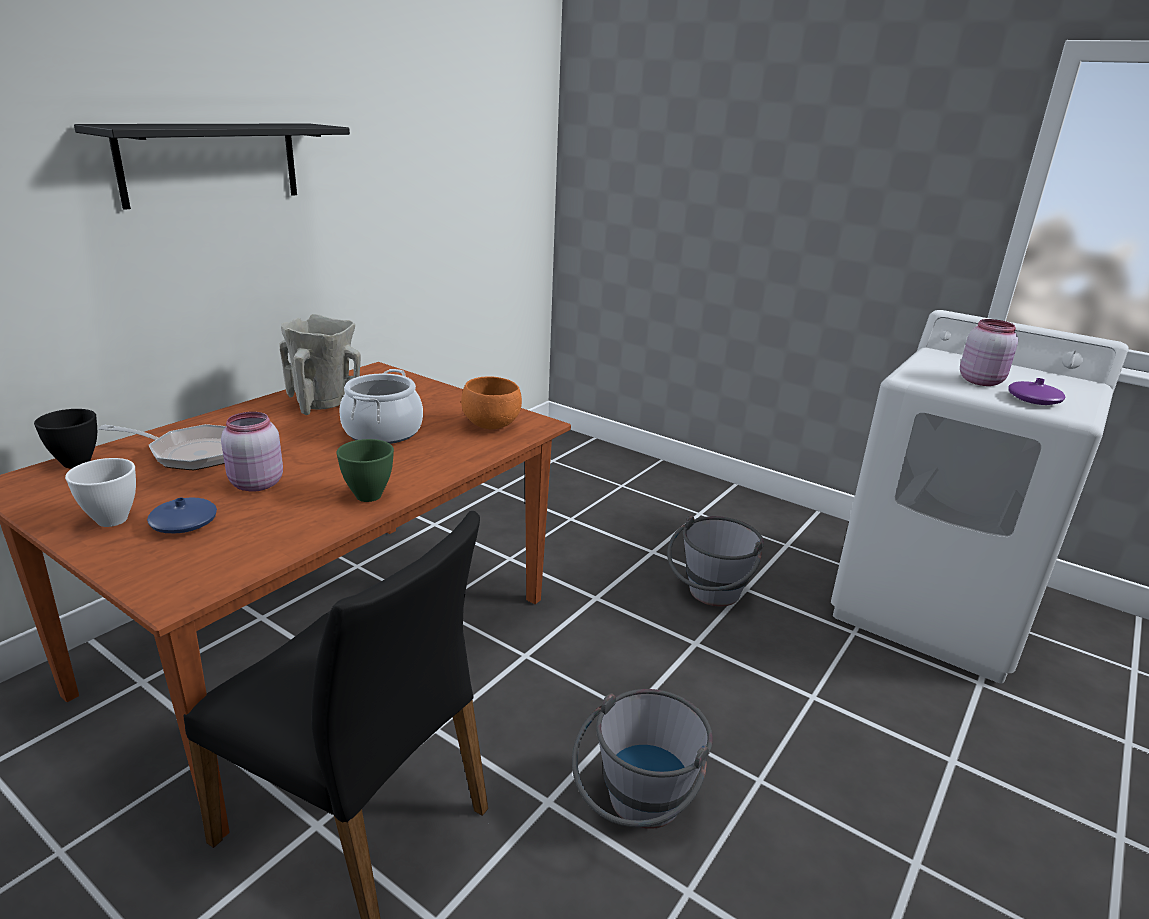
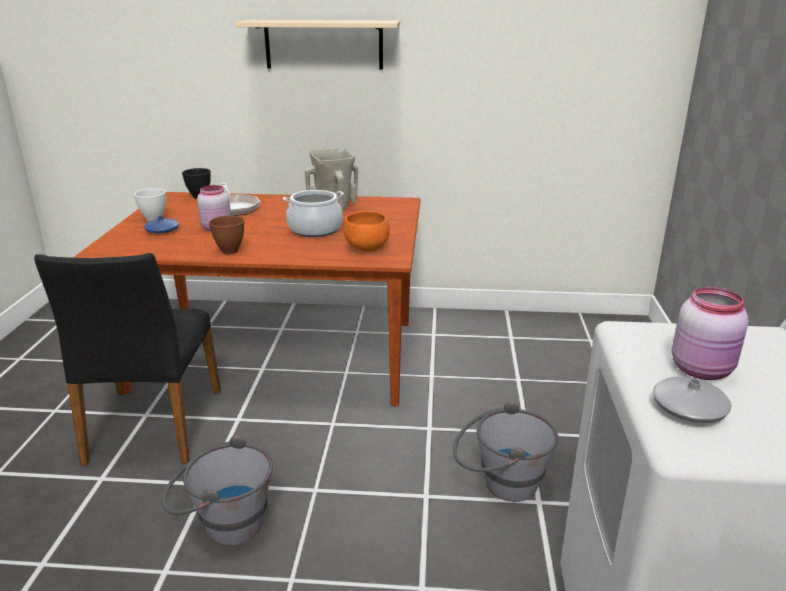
camera: 60 degrees right, 0 degrees up
black shelf [74,124,350,210] -> beige shelf [235,20,400,69]
green bowl [337,439,394,502] -> brown bowl [209,216,244,254]
purple vase [1008,378,1065,405] -> grey vase [653,377,732,423]

